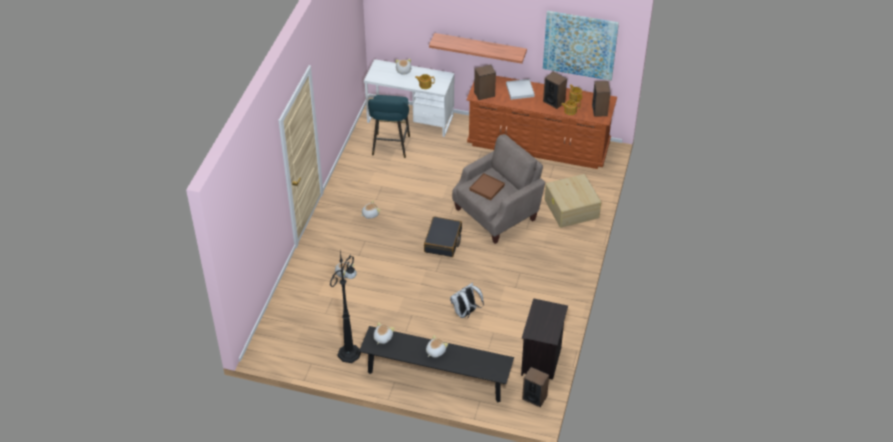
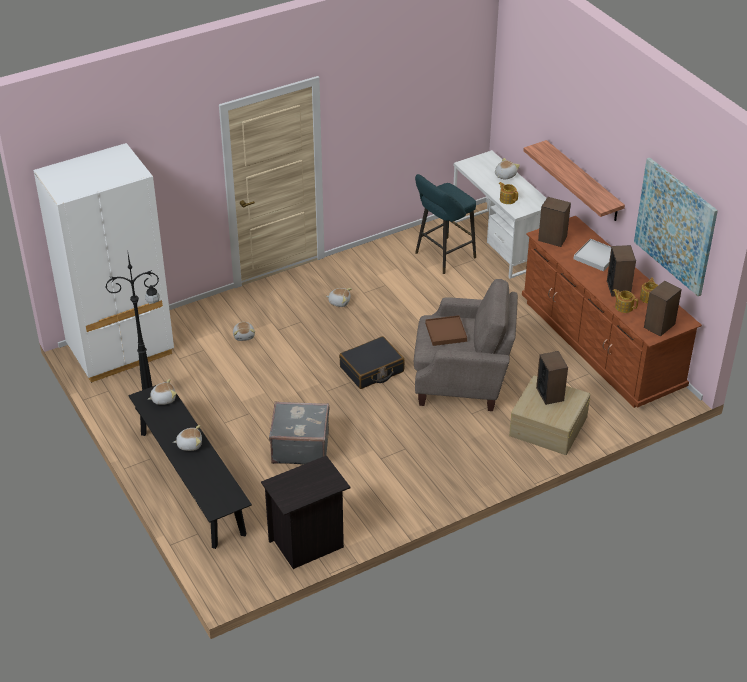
camera: 45 degrees right, 5 degrees down
white backpack [450,283,484,318] -> grey suitcase [269,401,330,464]
speaker [522,367,549,407] -> speaker moved to [536,351,568,405]
none -> white wardrobe [33,143,174,383]

